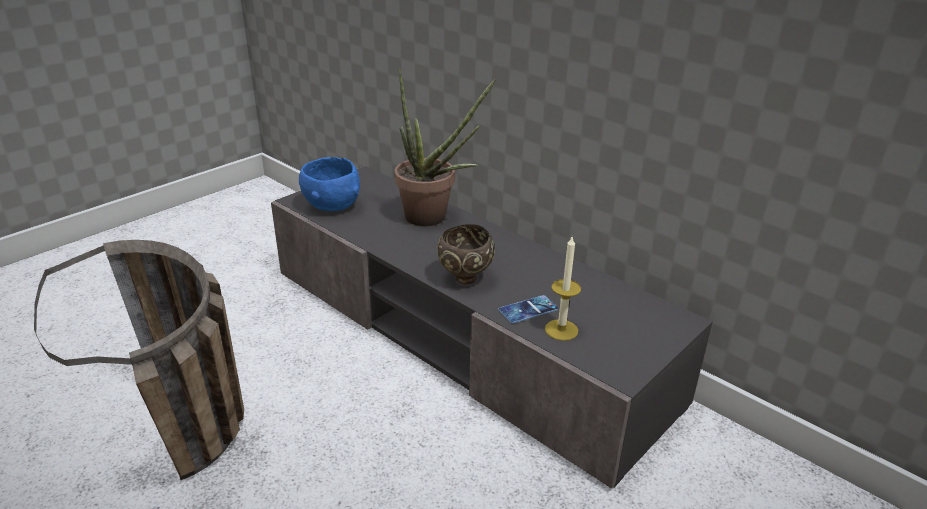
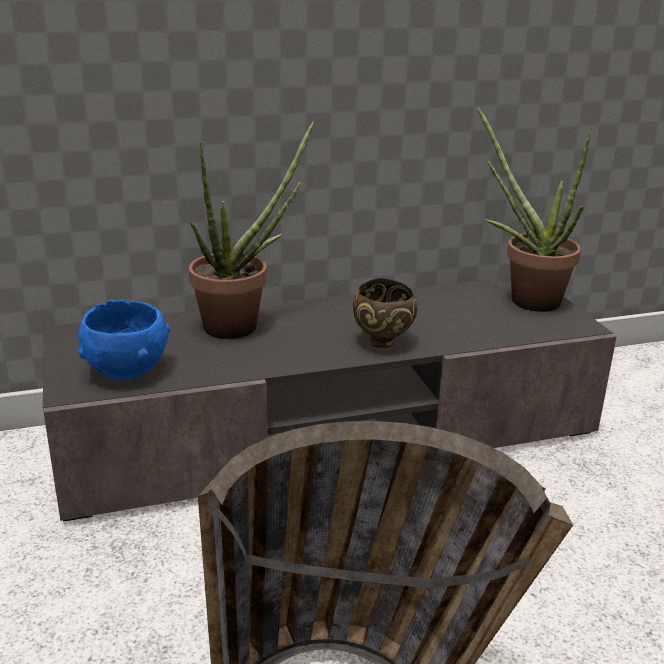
camera: 60 degrees left, 5 degrees down
phone [498,295,558,324] -> none
candle [545,237,581,341] -> none
none -> potted plant [477,107,592,312]

